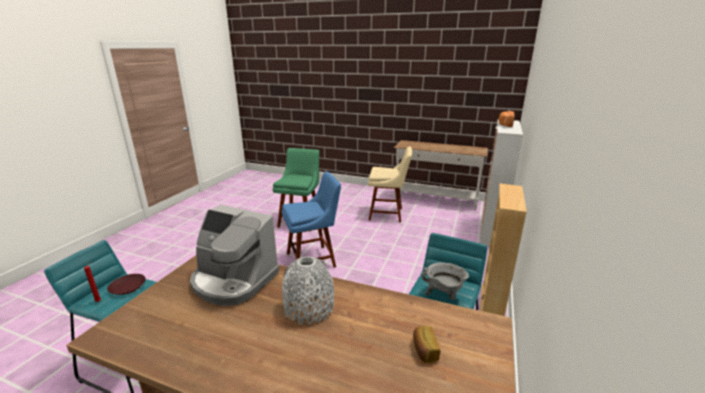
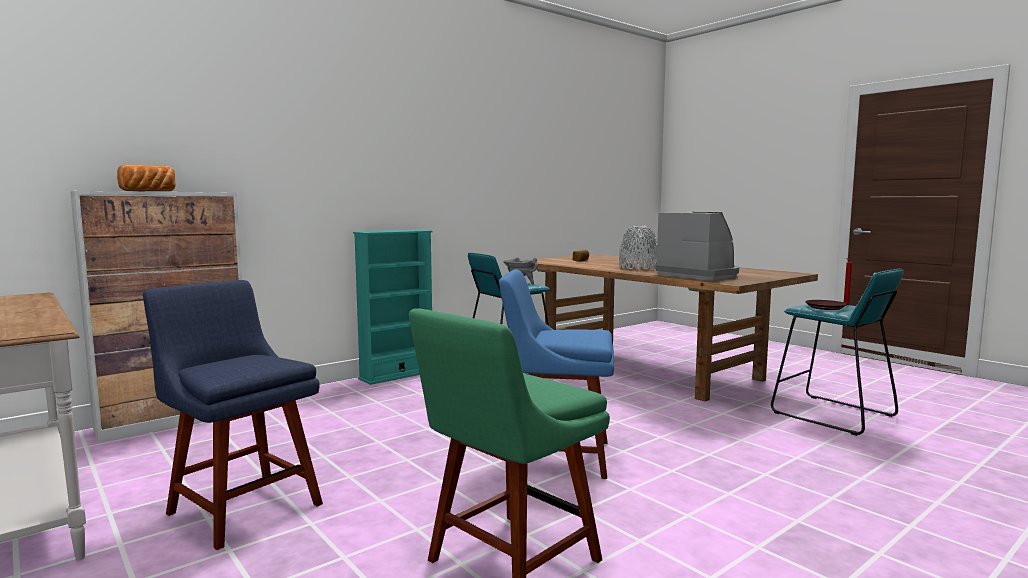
camera: 150 degrees left, 15 degrees down
beige chair [368,146,412,223] -> blue chair [143,280,323,550]
beige bookcase [480,184,527,316] -> turquoise bookcase [353,230,433,385]

